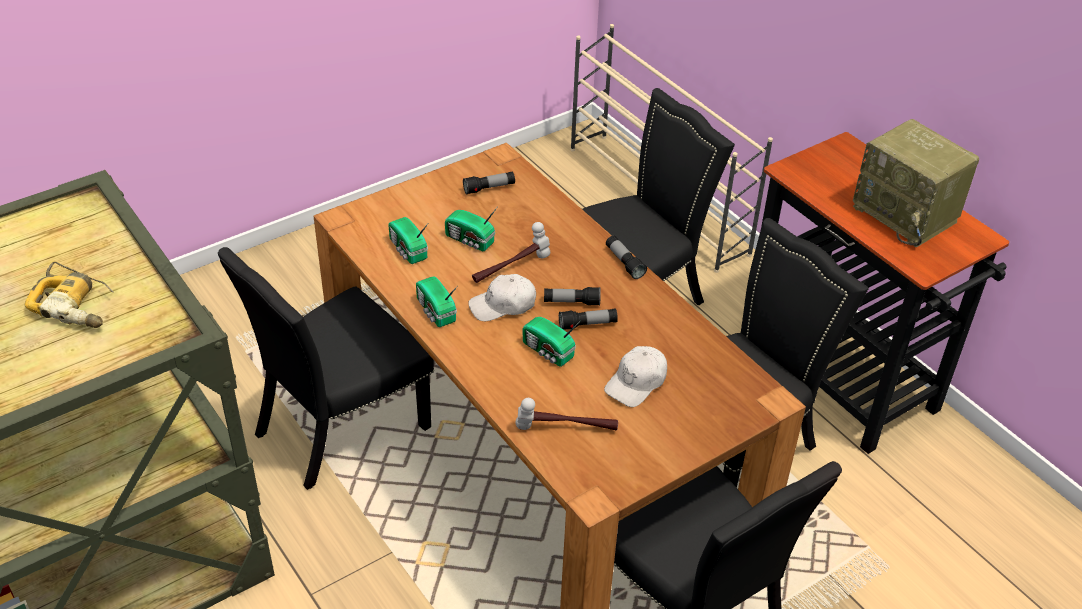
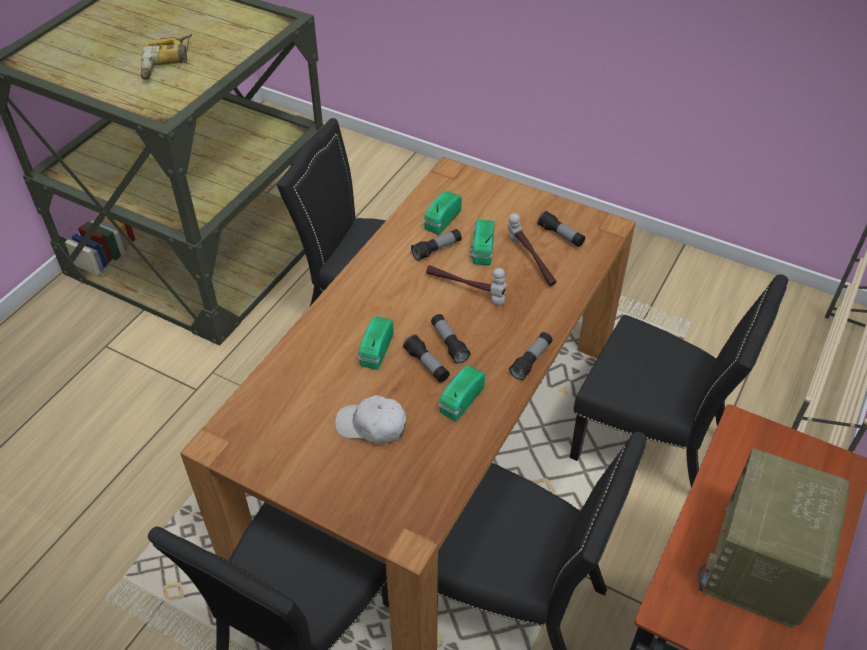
camera: 65 degrees right, 5 degrees up
radio [416,277,458,327] -> radio moved to [439,366,485,421]
white cap [468,274,536,321] -> none
hammer [515,398,618,430] -> hammer moved to [508,213,556,287]
none -> flashlight [411,229,462,261]

